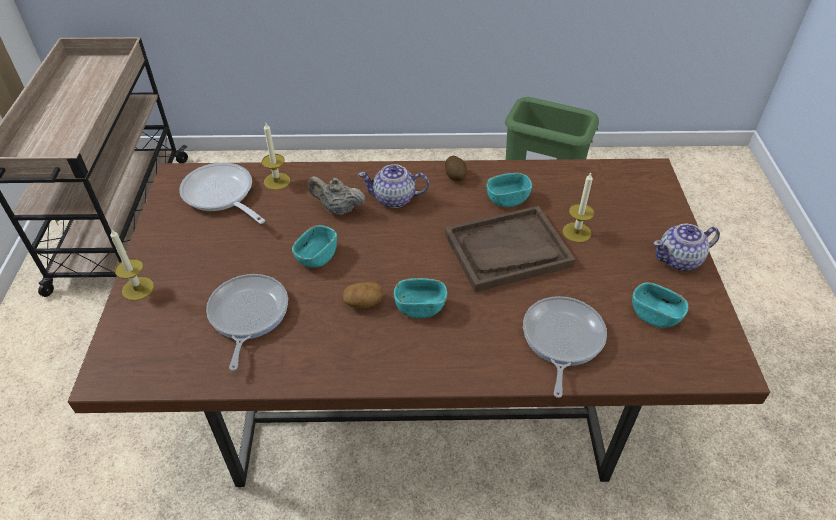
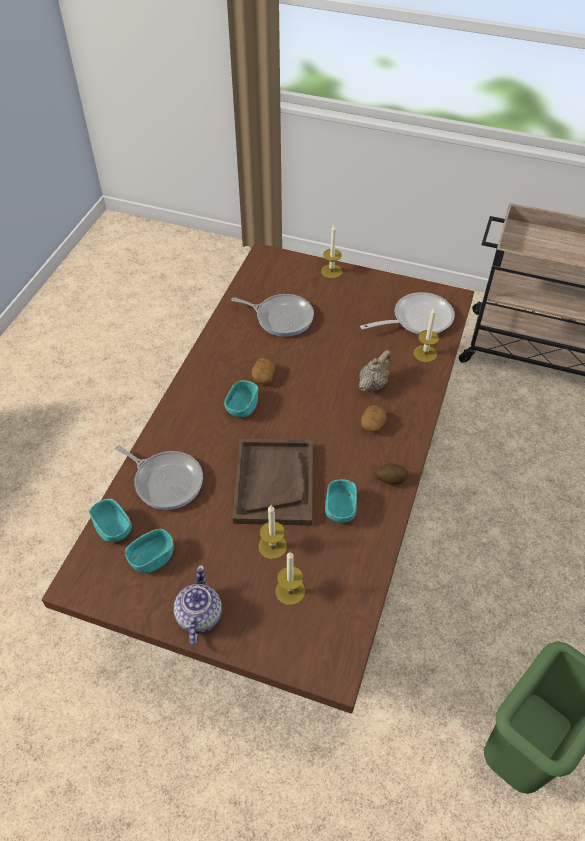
camera: 110 degrees right, 5 degrees up
turquoise bowl [292,225,337,268] -> turquoise bowl moved to [89,499,132,542]
teapot [358,164,429,208] -> potato [361,405,386,432]
none -> candle [275,552,305,605]

